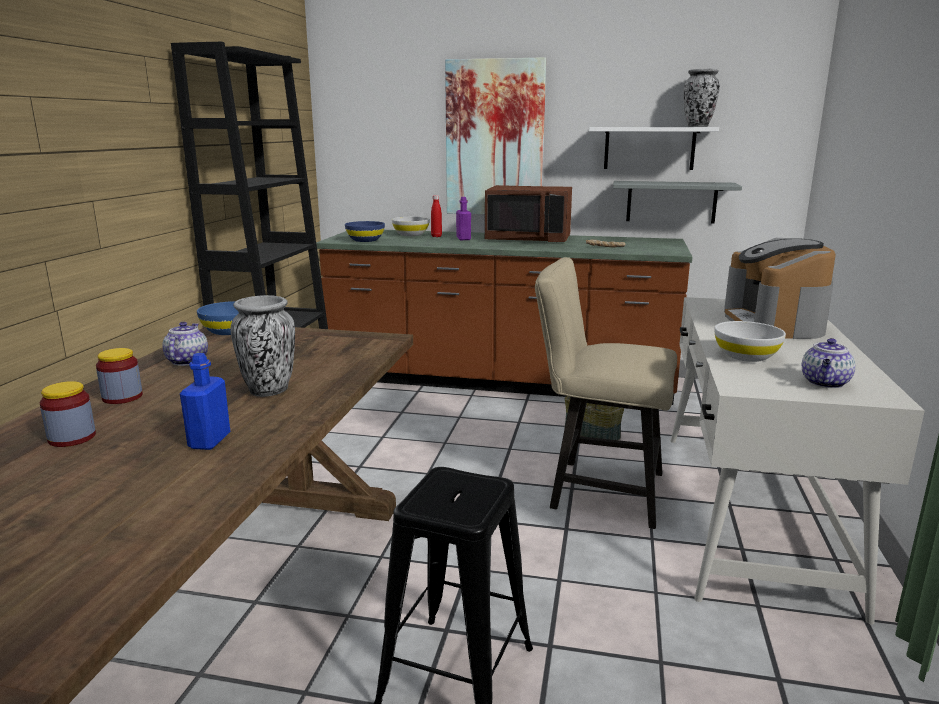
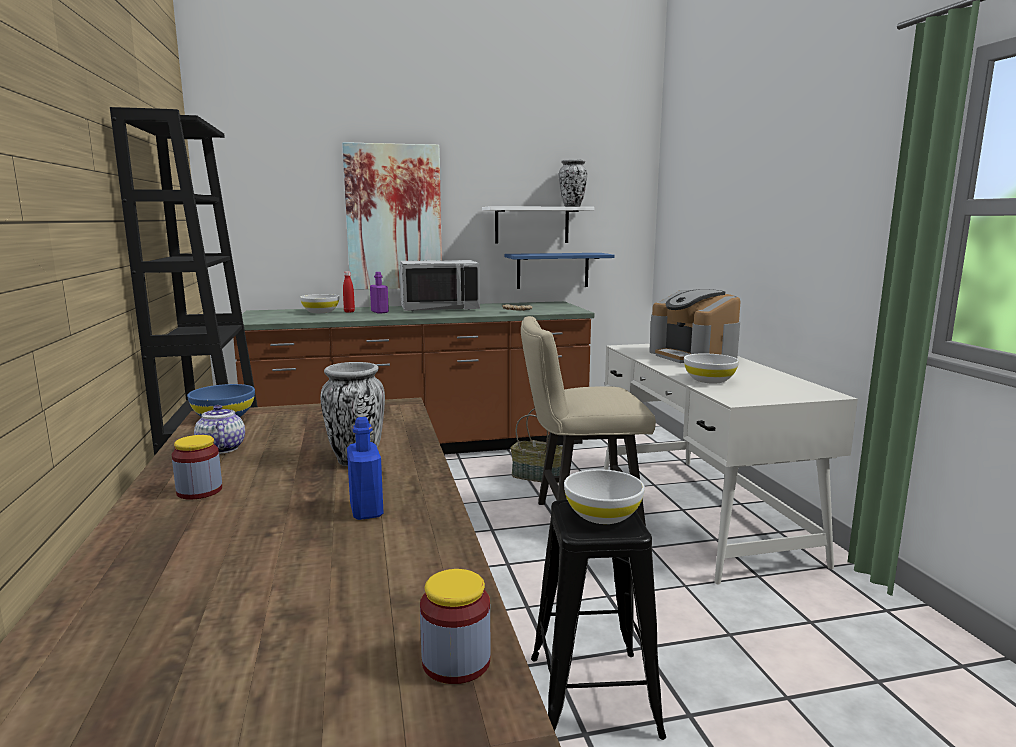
camera: 25 degrees left, 5 degrees down
jar [40,381,96,447] -> jar moved to [420,569,491,684]
blue bowl [345,221,385,242] -> none
brown microwave [485,185,572,242] -> grey microwave [400,260,480,311]
grey shelf [613,181,742,224] -> blue shelf [504,253,615,289]
teapot [802,338,855,388] -> none
none -> white bowl [564,469,645,524]

